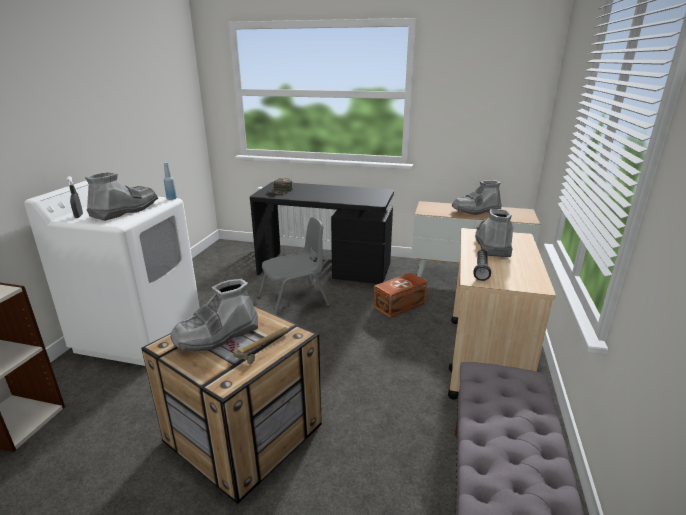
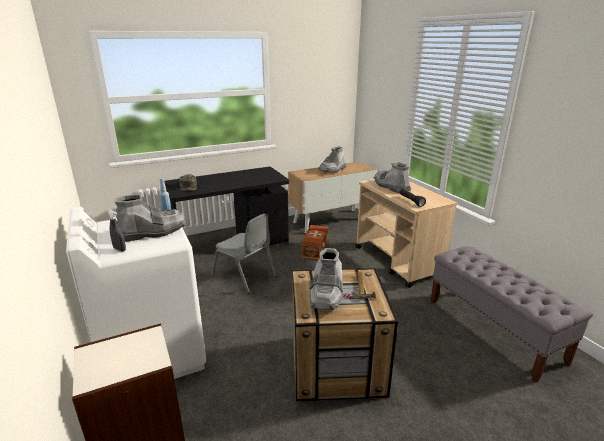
camera: 40 degrees left, 0 degrees up
grey boot [85,172,158,221] -> grey boot turned 75 degrees clockwise [114,194,185,242]
grey chair [258,217,331,315] -> grey chair turned 105 degrees clockwise [211,214,277,294]

